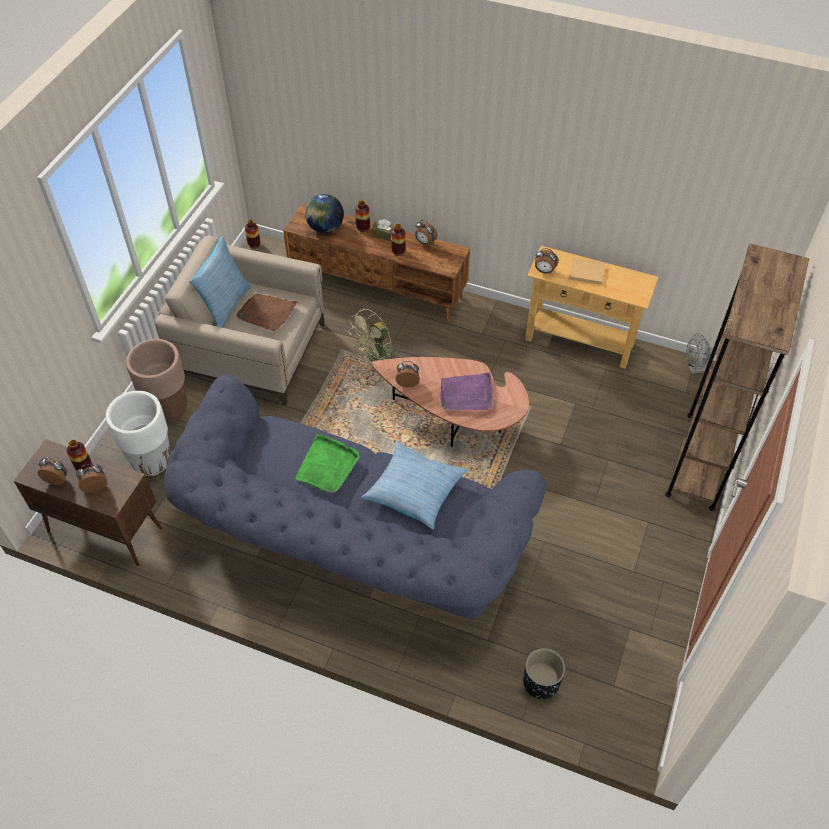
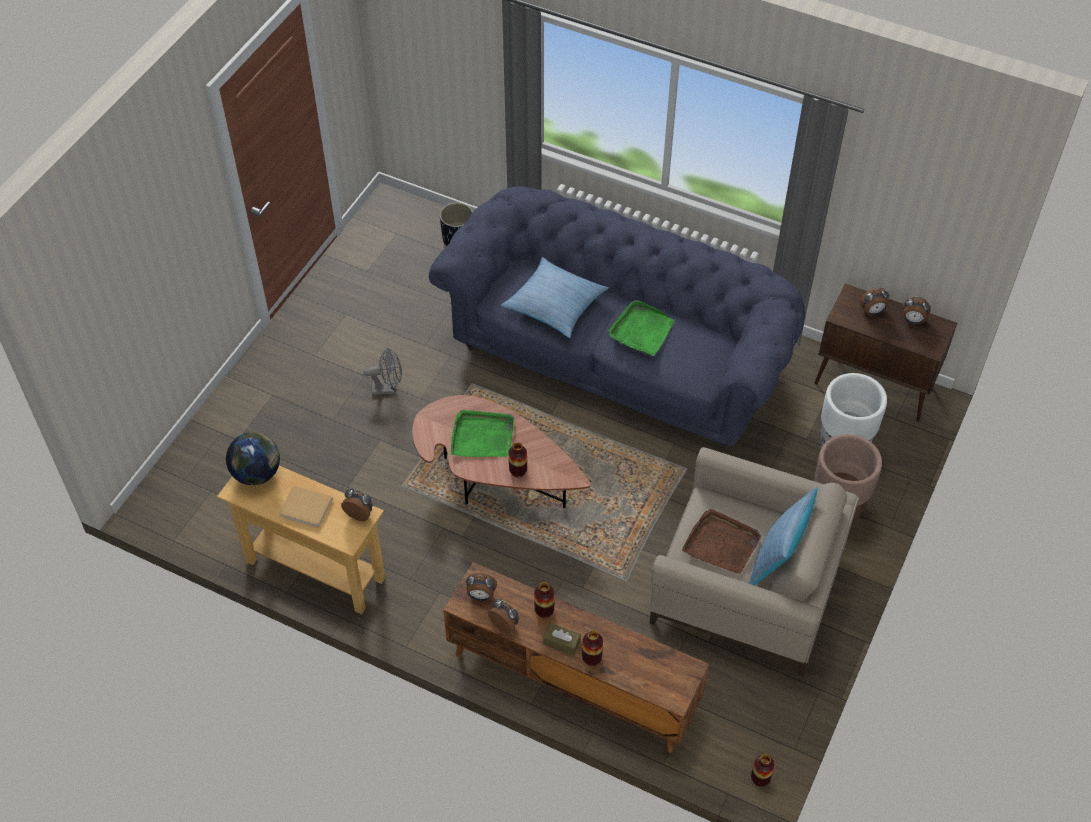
camera: 175 degrees left, 0 degrees up
vase [67,440,92,471] -> vase moved to [509,442,527,477]
globe [305,194,344,233] -> globe moved to [226,432,280,485]
green fan [348,308,398,362] -> none
alarm clock [396,361,420,387] -> alarm clock moved to [466,573,497,601]
purple tray [441,372,493,410] -> green tray [451,410,514,457]
brown bookcase [665,243,809,511] -> none
grey fan [686,333,718,374] -> grey fan moved to [364,348,402,395]

